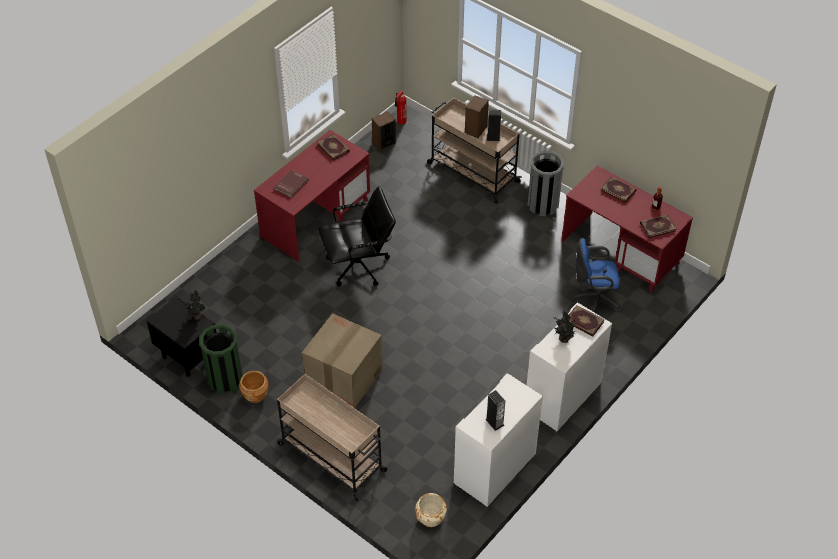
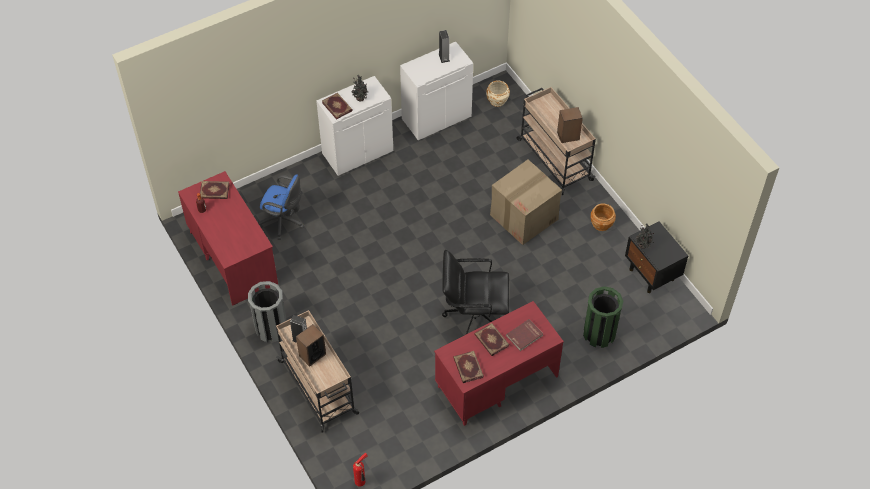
camera: 160 degrees left, 5 degrees up
green trash can [199,324,243,394] -> green trash can moved to [583,286,623,348]
speaker [372,111,396,151] -> speaker moved to [557,107,583,143]
book [600,177,637,203] -> book moved to [475,323,509,356]

